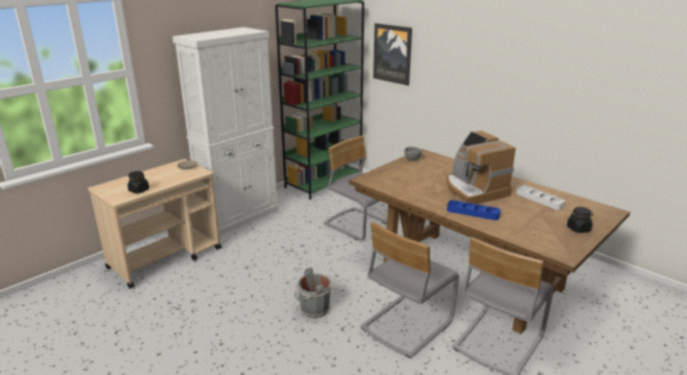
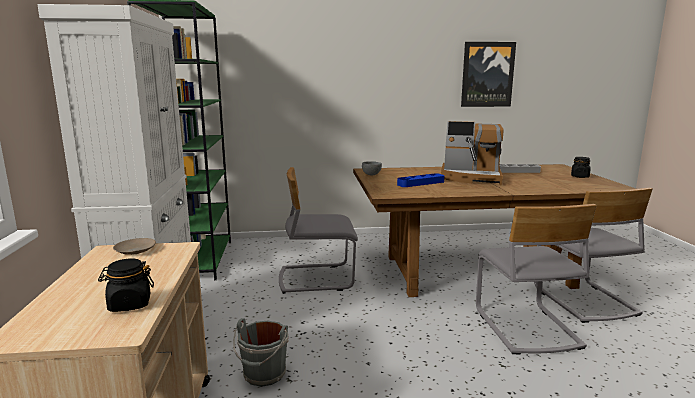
camera: 50 degrees left, 10 degrees down
grey bucket [294,267,333,318] -> grey bucket moved to [233,318,289,387]
picture [373,23,412,86] -> picture moved to [461,42,516,107]
blue tray [447,200,500,220] -> blue tray moved to [397,173,445,187]

